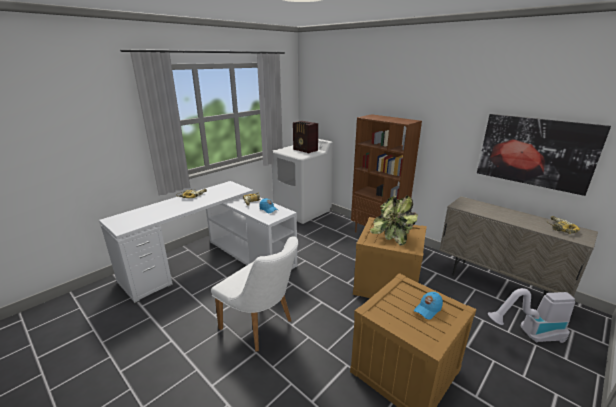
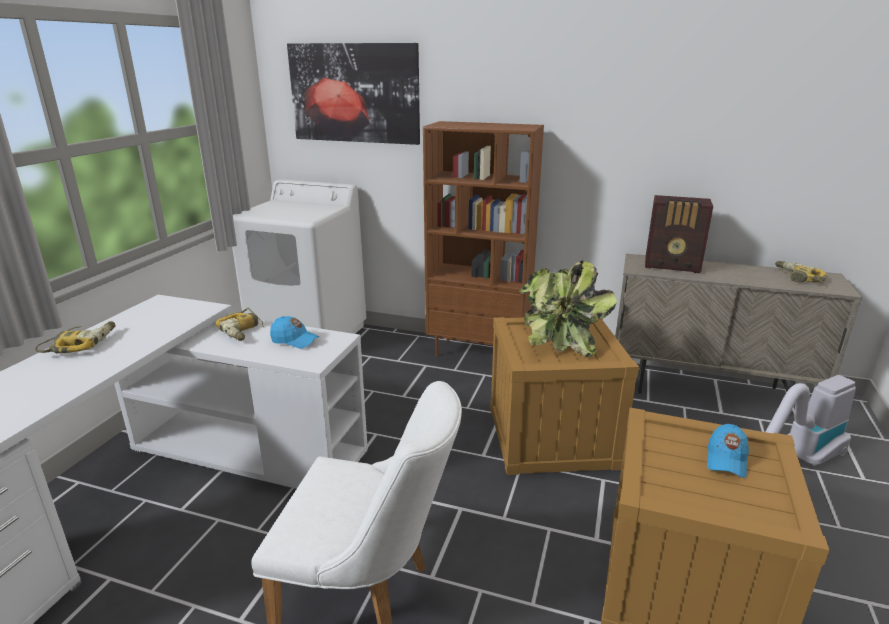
camera: 25 degrees left, 0 degrees up
radio [293,121,318,153] -> radio moved to [645,195,713,273]
picture [477,114,611,196] -> picture moved to [287,43,420,145]

